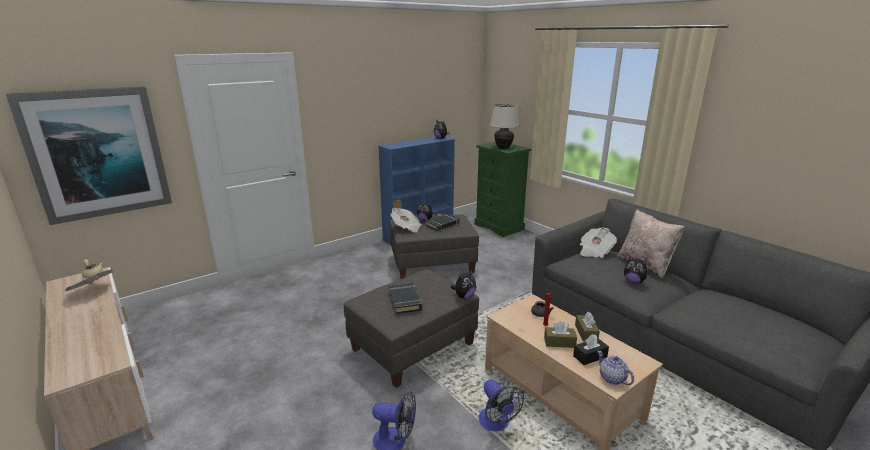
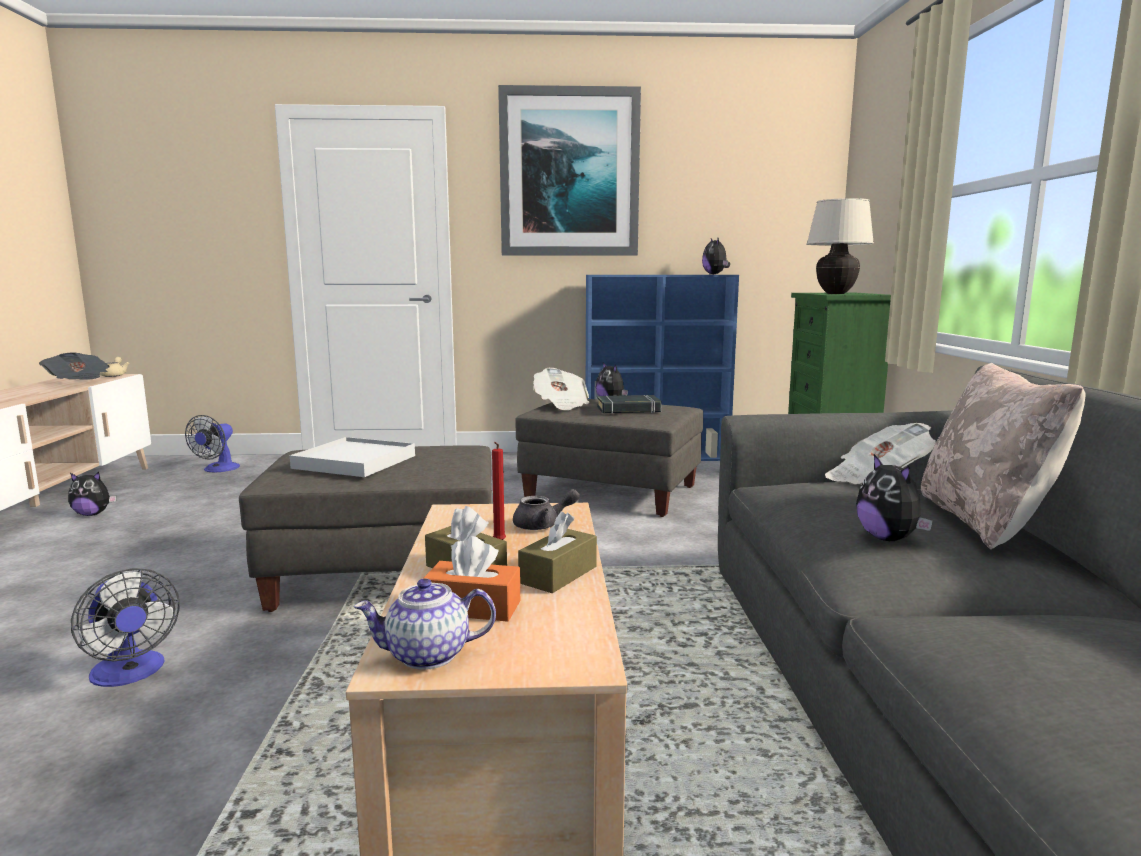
camera: 35 degrees right, 10 degrees down
picture [6,86,172,225] -> picture moved to [498,85,641,256]
black book [389,283,422,314] -> white tray [290,437,415,477]
plush toy [451,269,476,299] -> plush toy moved to [68,472,116,516]
fan [479,379,524,431] -> fan moved to [185,415,240,473]
black tissue box [573,334,609,365] -> orange tissue box [424,536,520,622]
teapot [597,351,634,385] -> teapot turned 105 degrees counterclockwise [354,578,496,670]

